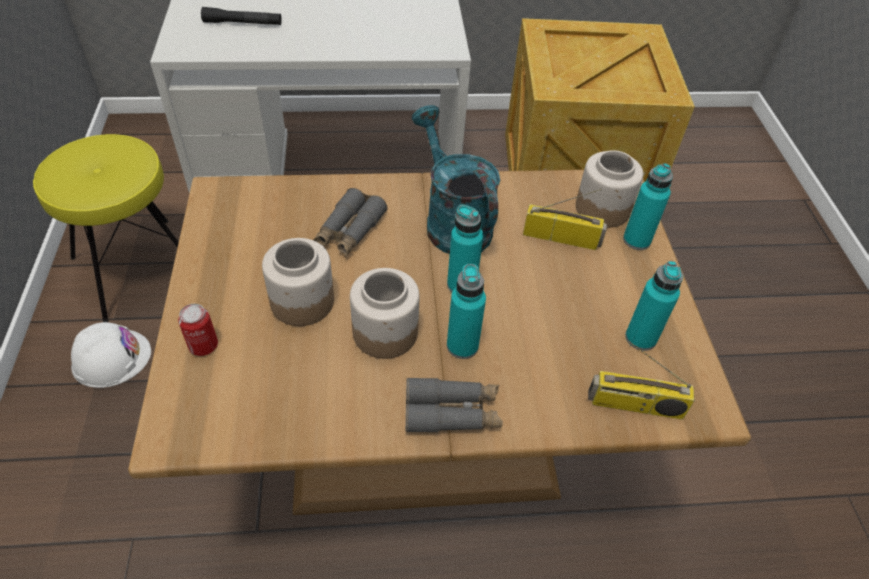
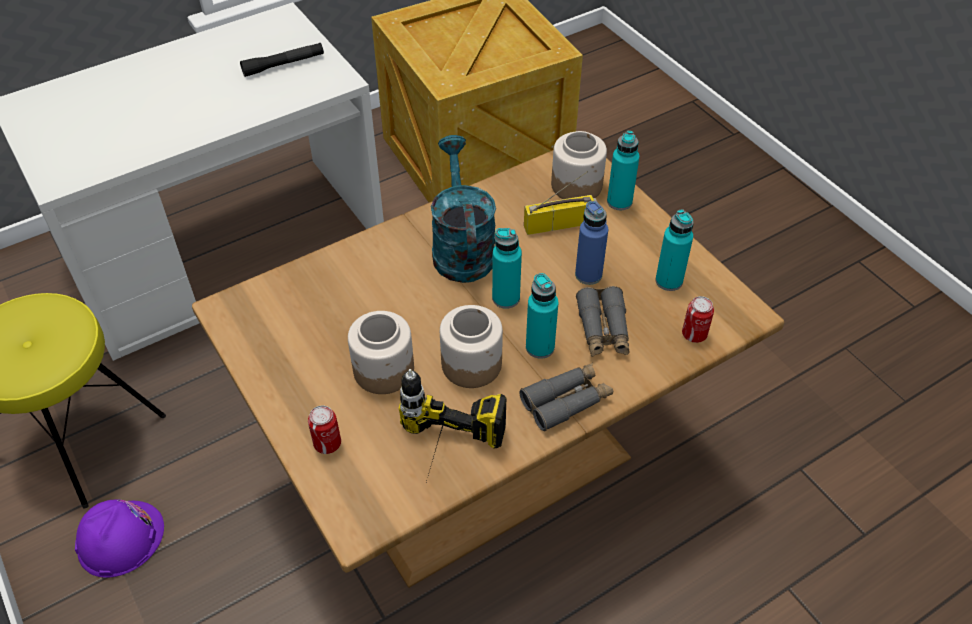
camera: 25 degrees left, 0 degrees up
white hard hat [71,322,151,388] -> purple hard hat [75,499,164,578]
black flashlight [201,7,282,25] -> black flashlight moved to [240,43,324,77]
grey binoculars [314,188,388,256] -> grey binoculars moved to [576,286,630,357]
turquoise watering can [412,105,501,254] -> turquoise watering can turned 45 degrees clockwise [431,135,496,283]
radio [588,341,695,420] -> can [682,296,714,343]
none -> power drill [399,369,506,496]
none -> blue bottle [575,201,608,285]

